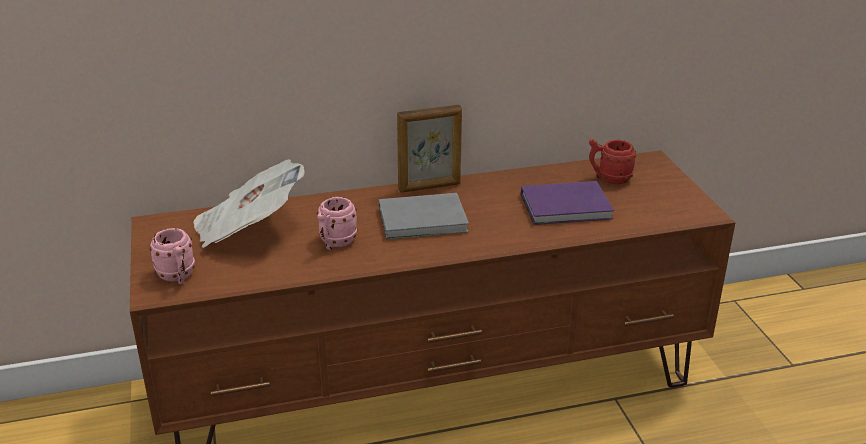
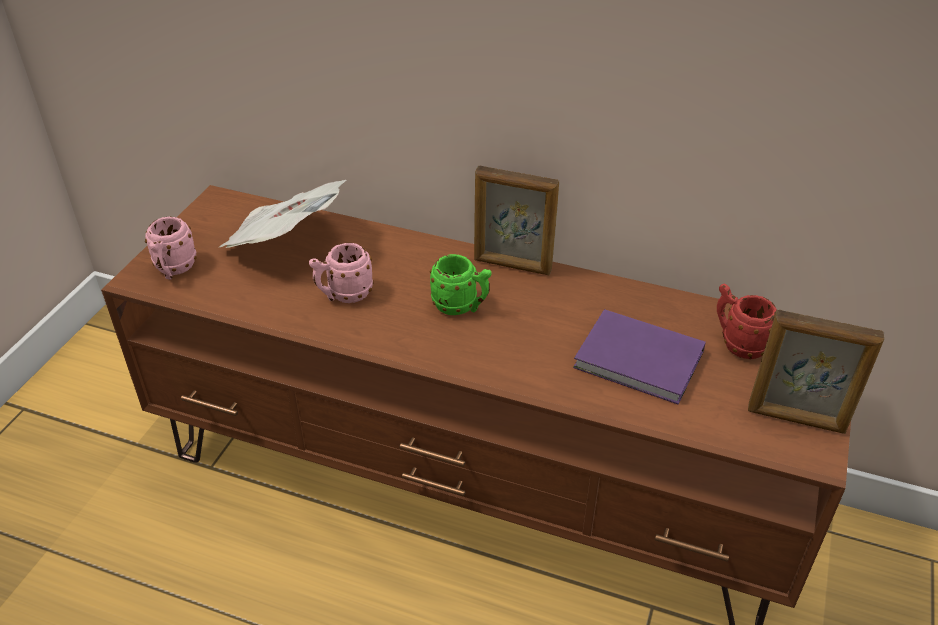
camera: 35 degrees right, 10 degrees up
grey book [379,193,469,240] -> green mug [429,254,492,315]
none -> picture frame [748,310,884,434]

